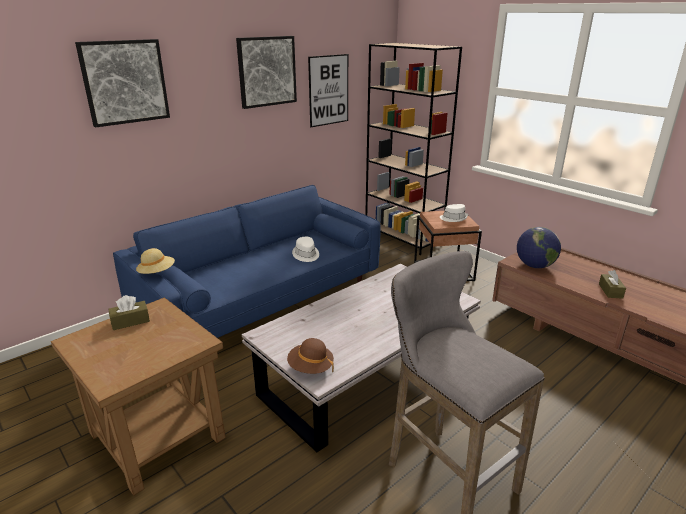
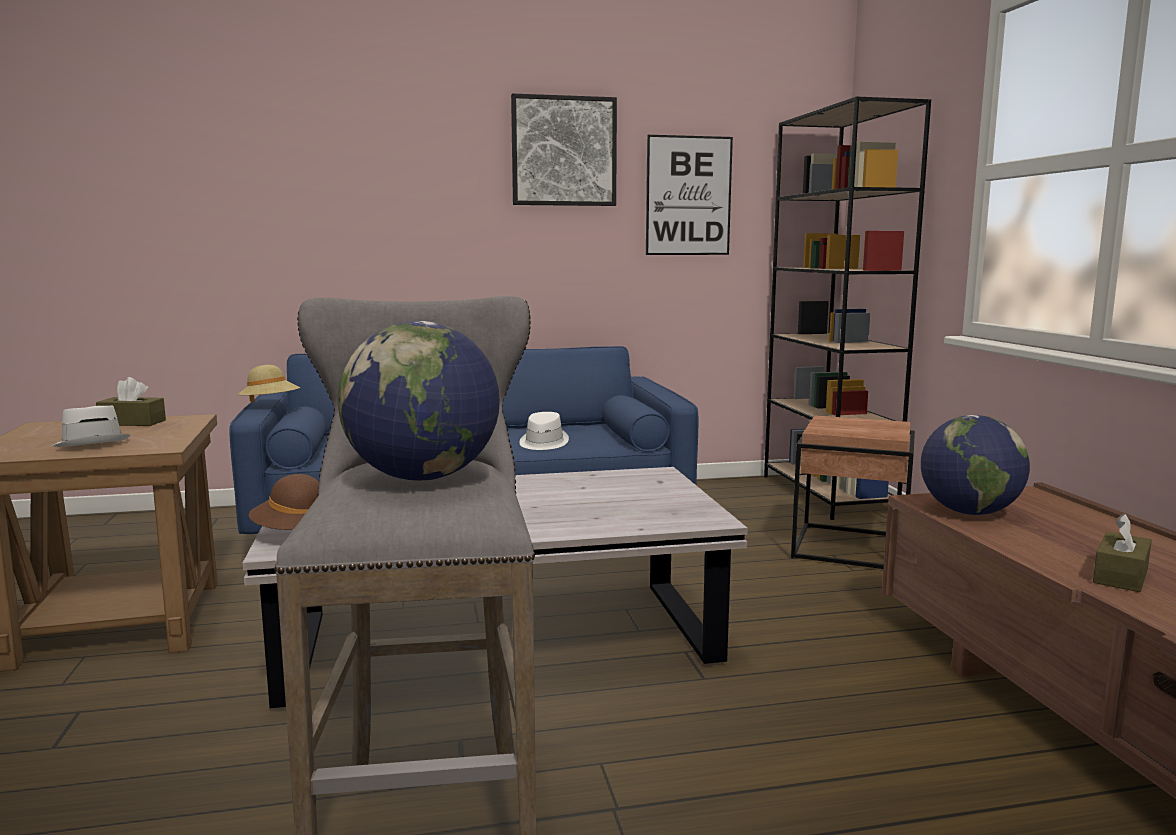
camera: 30 degrees right, 15 degrees down
picture [75,39,170,128] -> none
white hat [440,204,468,222] -> white hat moved to [52,406,130,447]
none -> globe [338,321,500,481]

